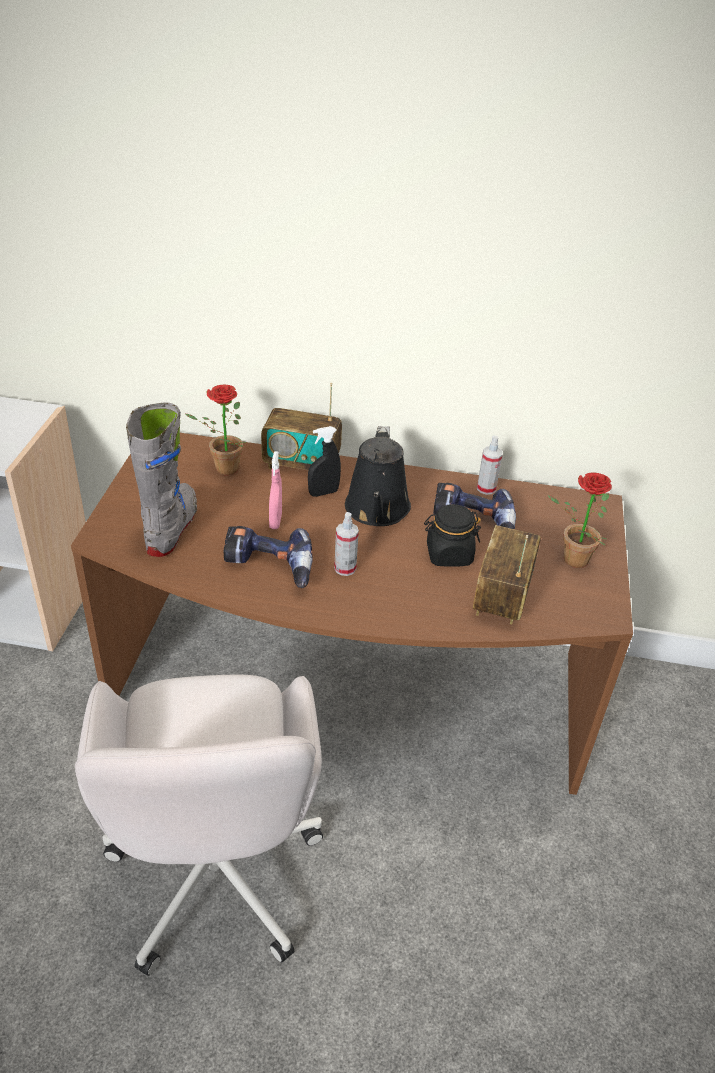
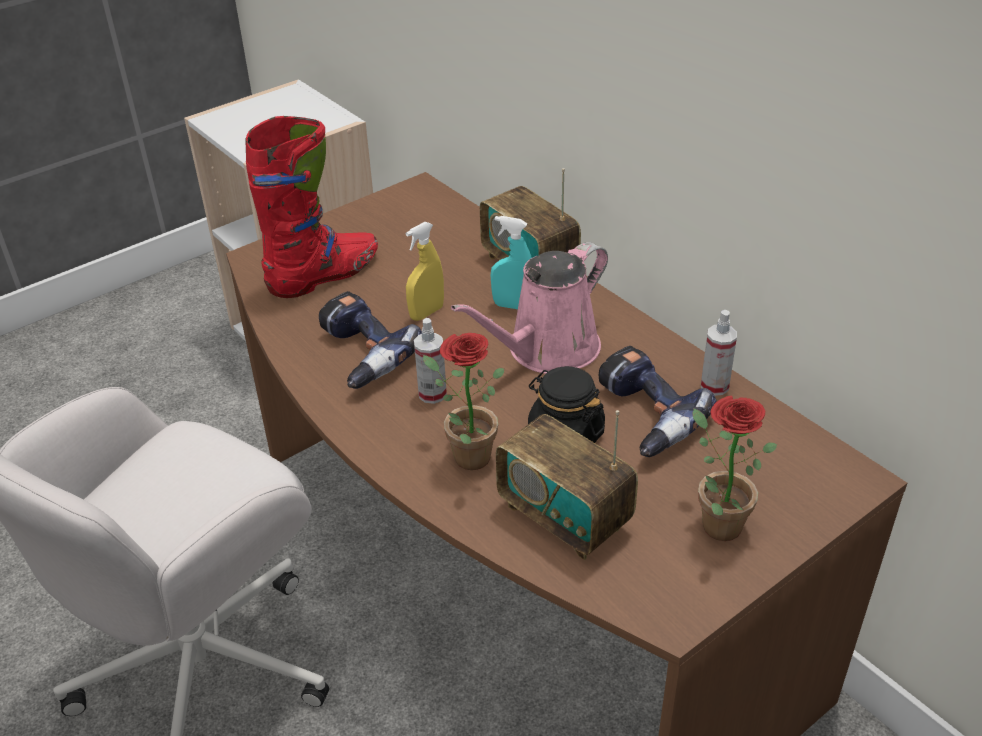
camera: 45 degrees right, 0 degrees up
grey boot [126,403,197,557] -> red boot [245,116,378,298]
potted plant [186,385,246,475] -> potted plant moved to [423,333,505,470]
pink spray bottle [269,451,282,529] -> yellow spray bottle [405,222,444,321]
black spray bottle [308,426,341,497] -> turquoise spray bottle [490,216,532,309]
black watering can [345,426,411,526] -> pink watering can [451,242,608,374]
radio [473,525,541,624] -> radio turned 105 degrees counterclockwise [496,410,638,560]

